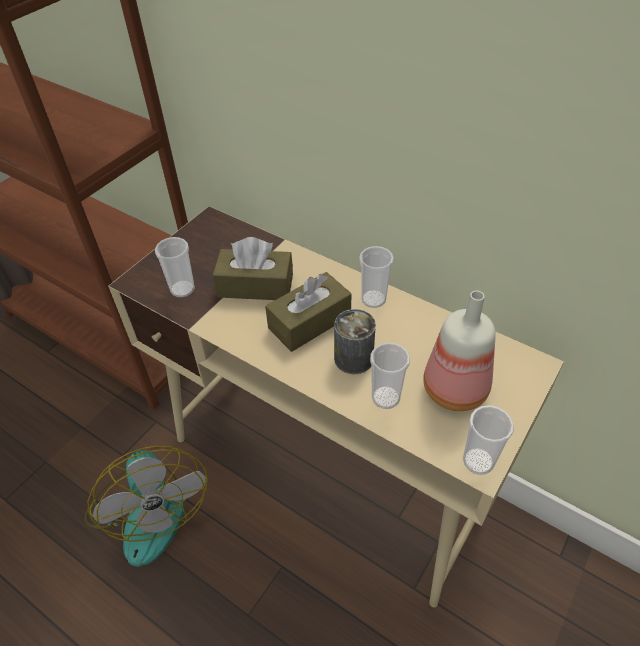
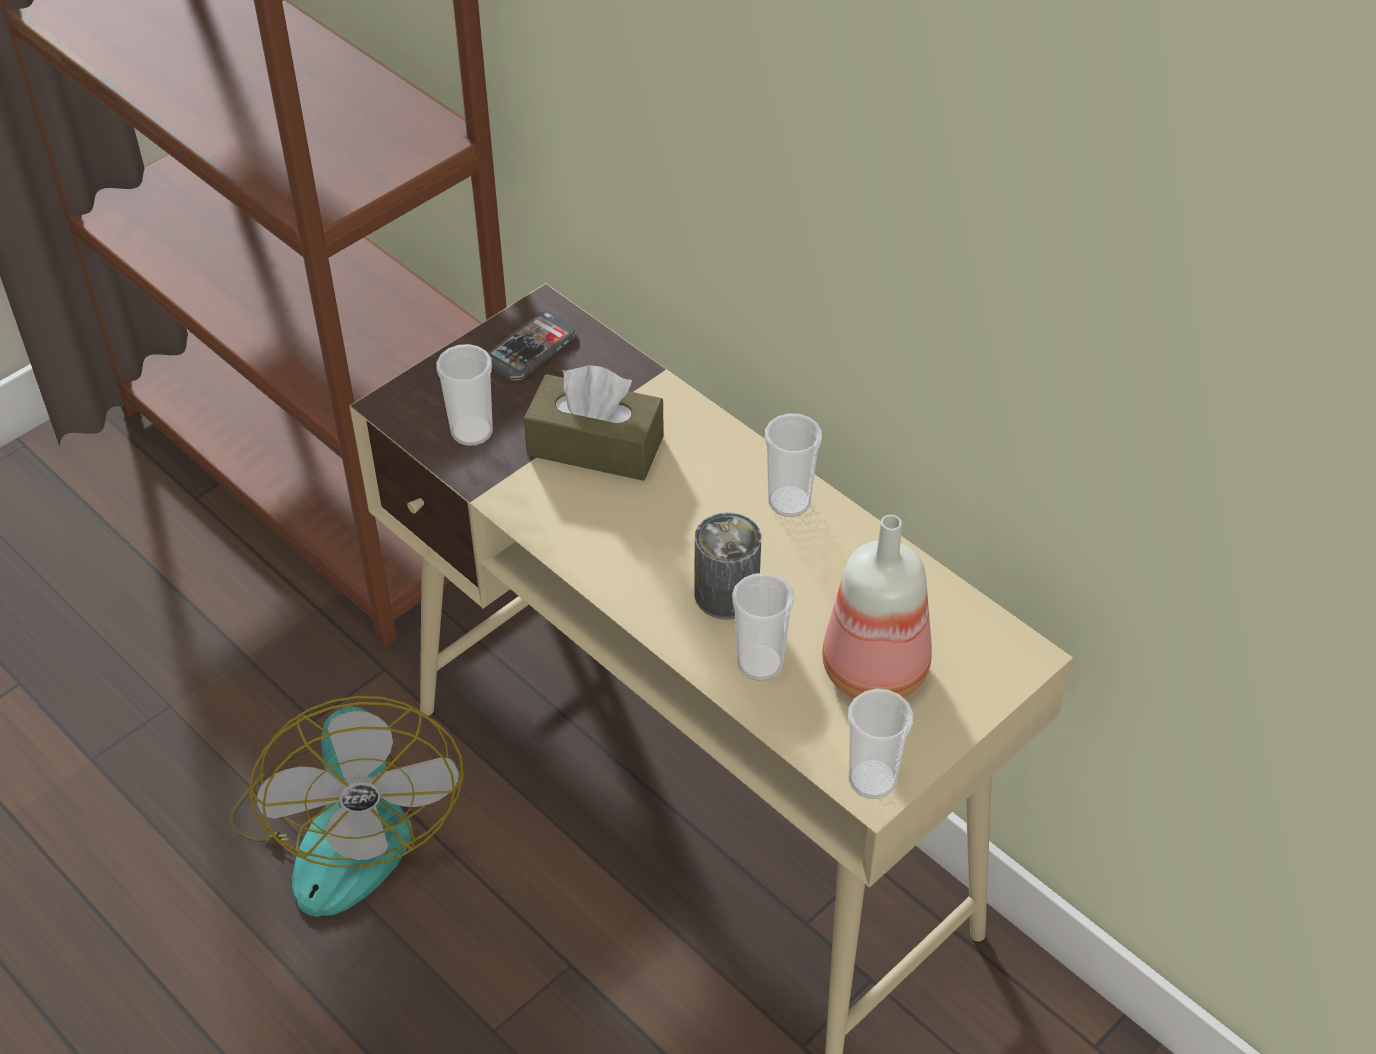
camera: 10 degrees right, 0 degrees up
brown tissue box [265,272,352,352] -> none
none -> phone [488,311,577,381]

